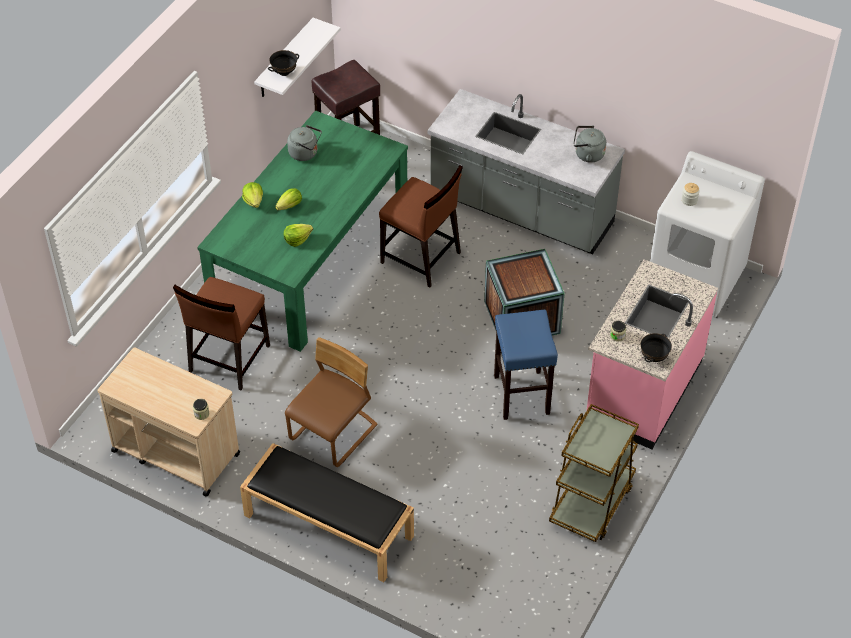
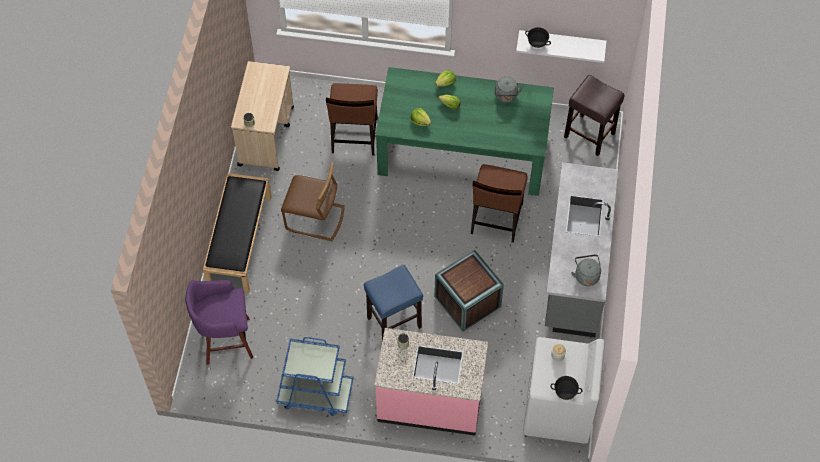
camera: 70 degrees right, 10 degrees up
brown chair [173,277,270,390] -> brown chair turned 90 degrees counterclockwise [326,83,378,155]
brown cart [549,404,639,542] -> blue cart [277,337,353,416]
black bowl [641,333,672,362] -> black bowl moved to [550,376,582,400]
none -> purple stool [185,280,253,364]

